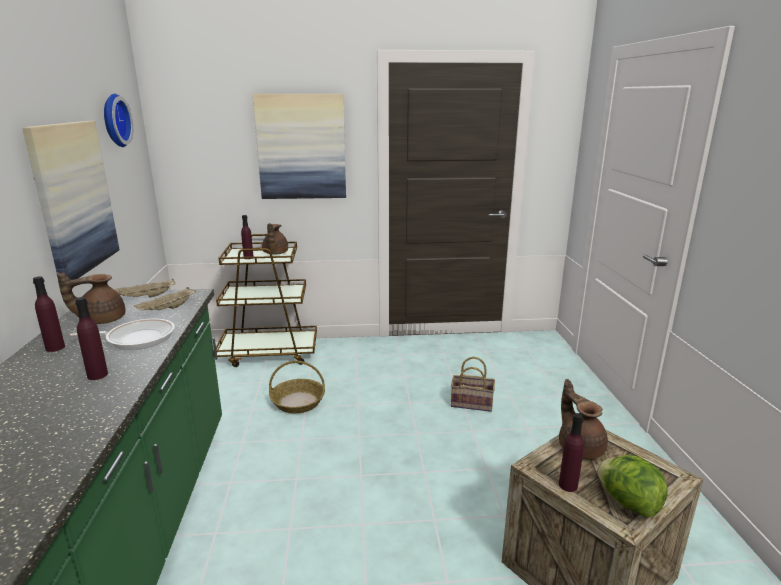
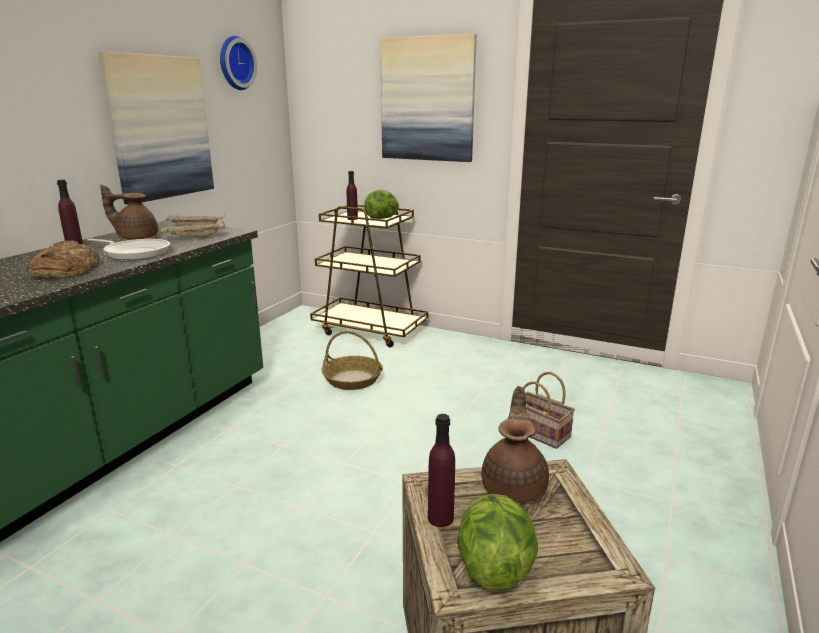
camera: 30 degrees right, 0 degrees up
purple bottle [75,297,108,380] -> bread [26,240,100,280]
brown teapot [262,223,288,254] -> lettuce [364,190,399,219]

